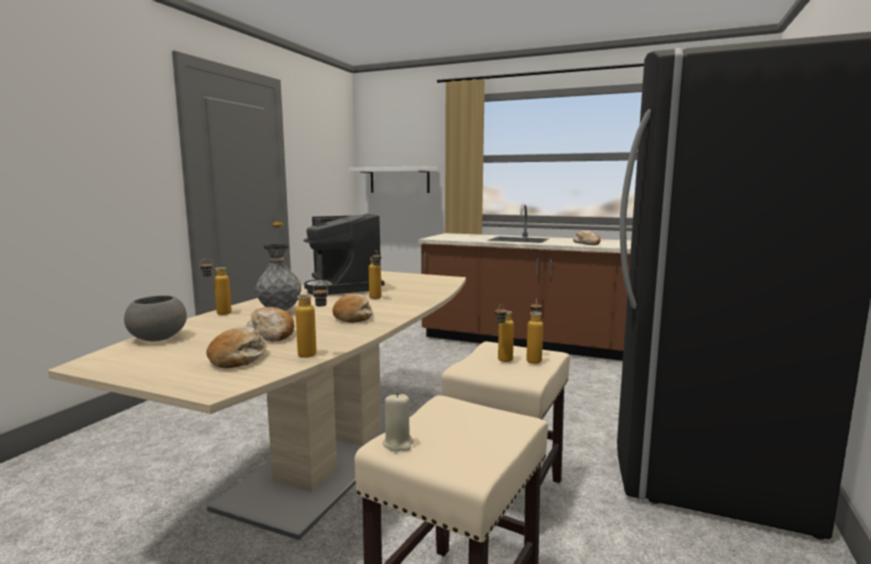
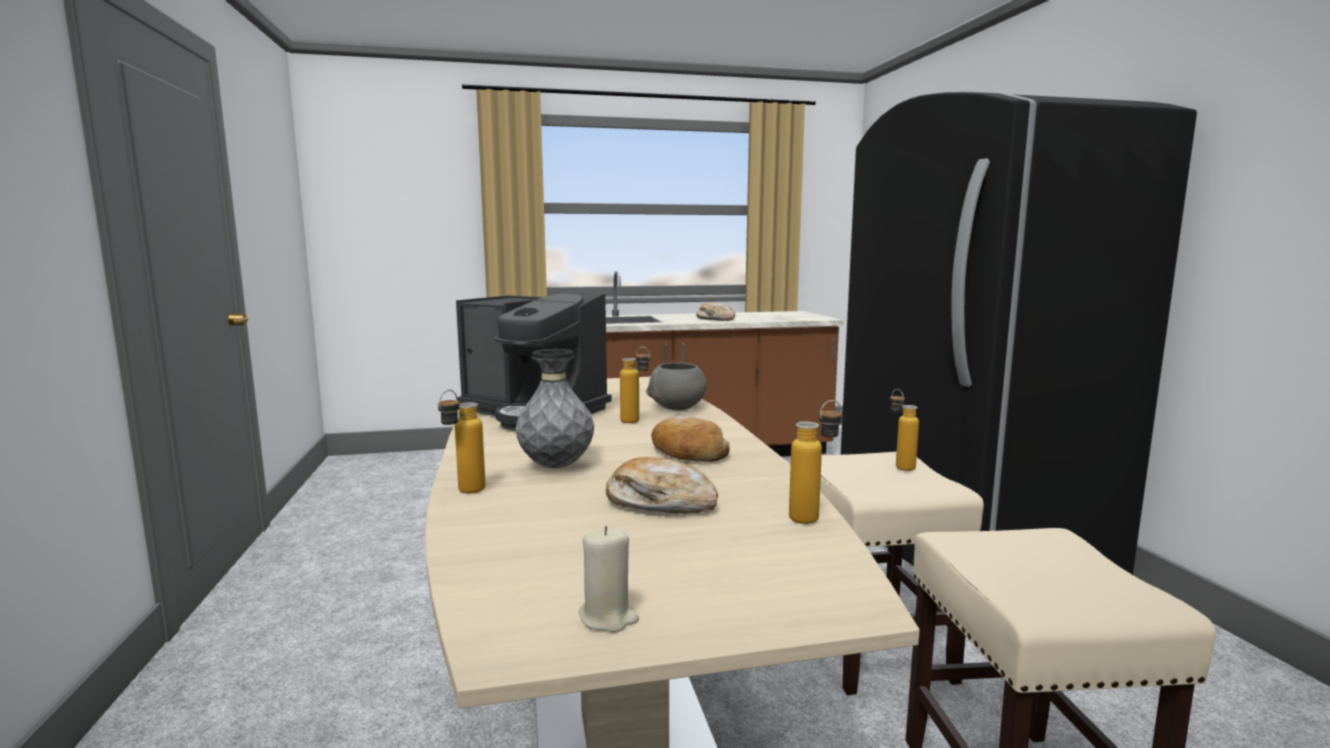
camera: 35 degrees left, 0 degrees up
grey bowl [124,296,187,341] -> grey bowl moved to [646,362,707,410]
bread [206,327,267,368] -> none
white shelf [349,167,438,193] -> none
beige candle [383,393,414,451] -> beige candle moved to [579,526,639,632]
bottle [495,304,514,362] -> none

